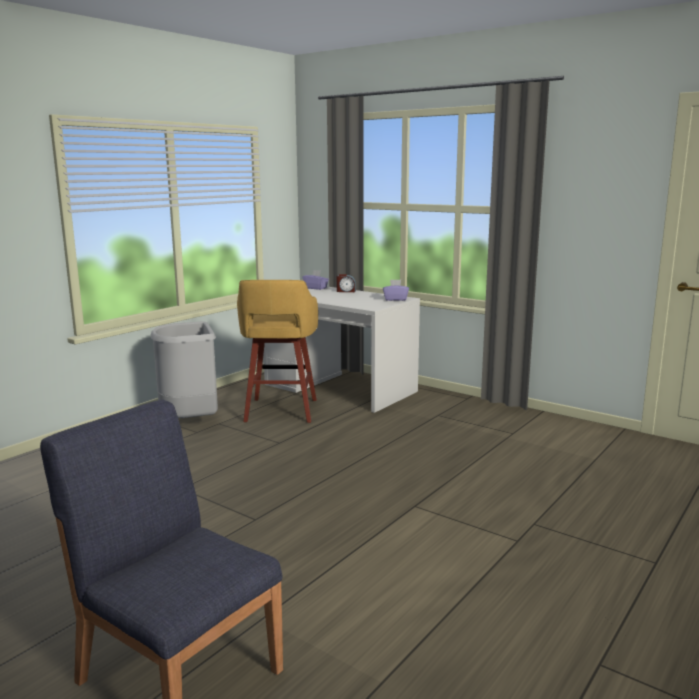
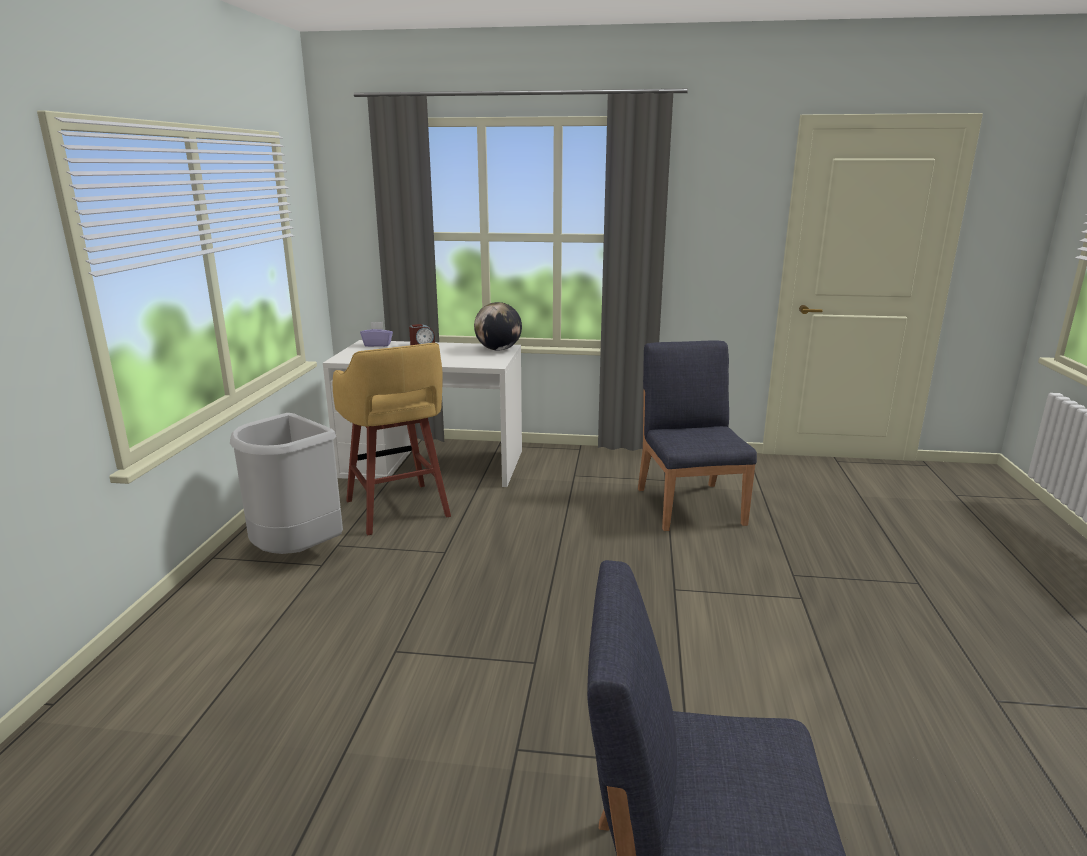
camera: 30 degrees left, 5 degrees up
purple tissue box [383,280,409,301] -> globe [474,302,522,350]
none -> blue chair [638,340,757,531]

